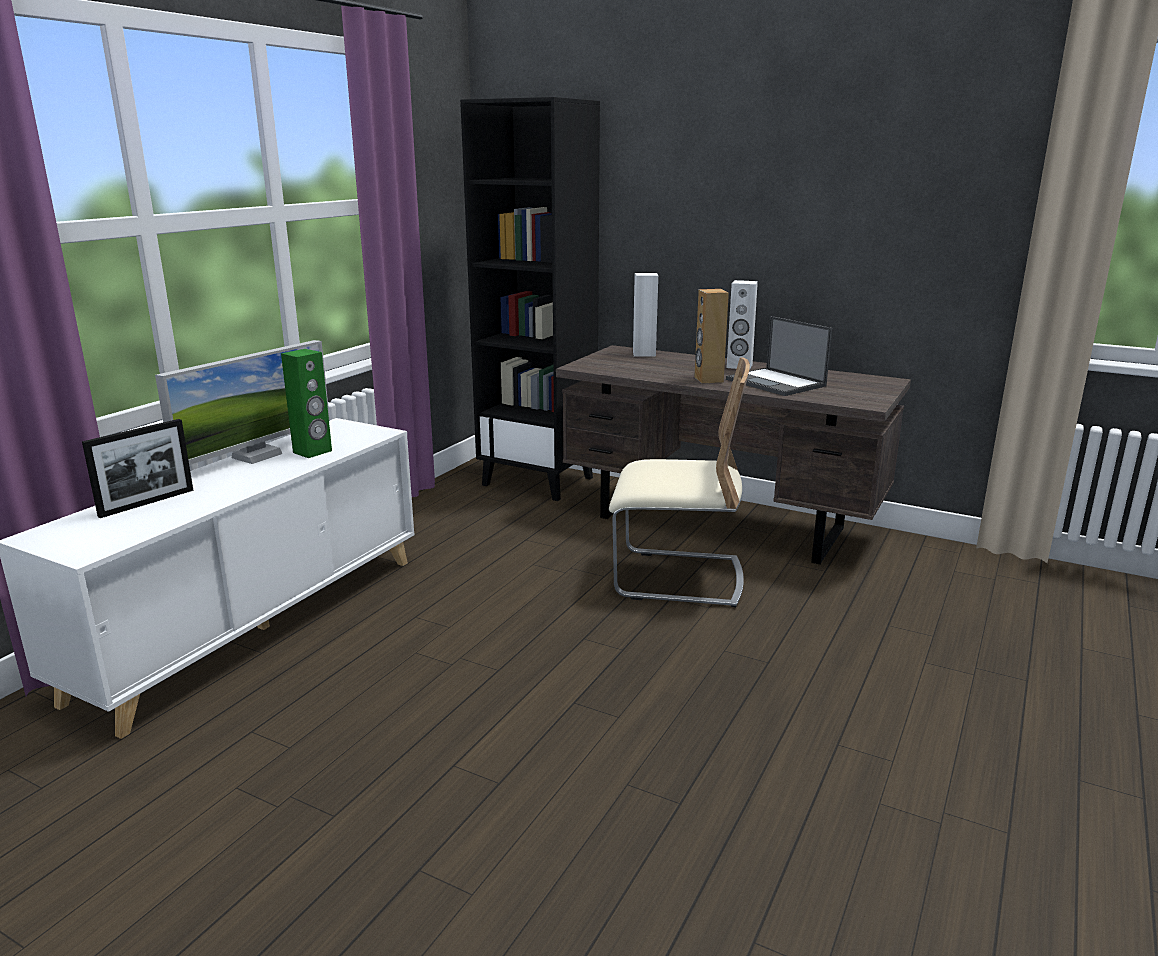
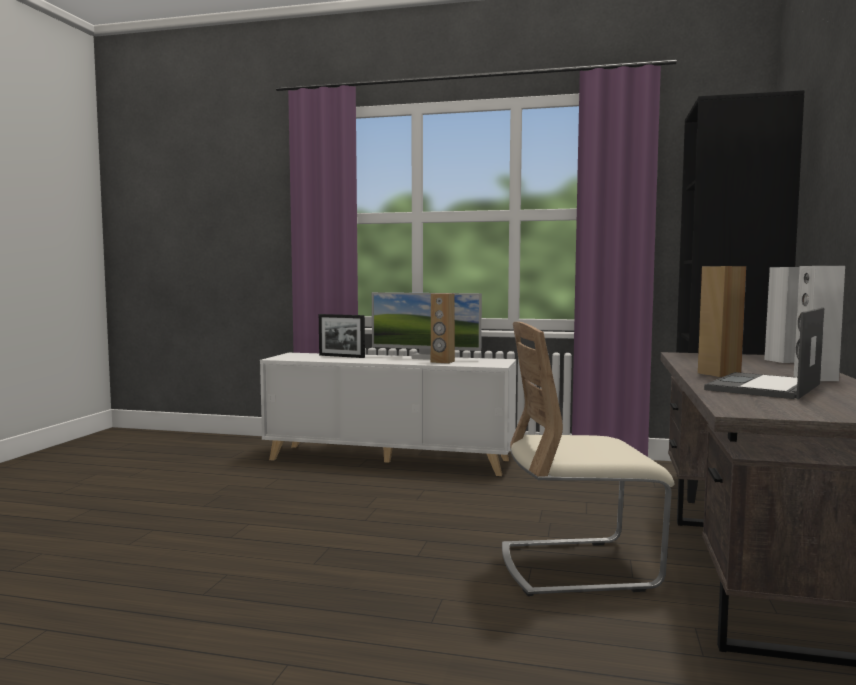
camera: 75 degrees right, 15 degrees down
green speaker [281,349,332,458] -> brown speaker [431,293,455,364]
beige chair [609,357,750,607] -> beige chair turned 90 degrees clockwise [502,322,675,596]

